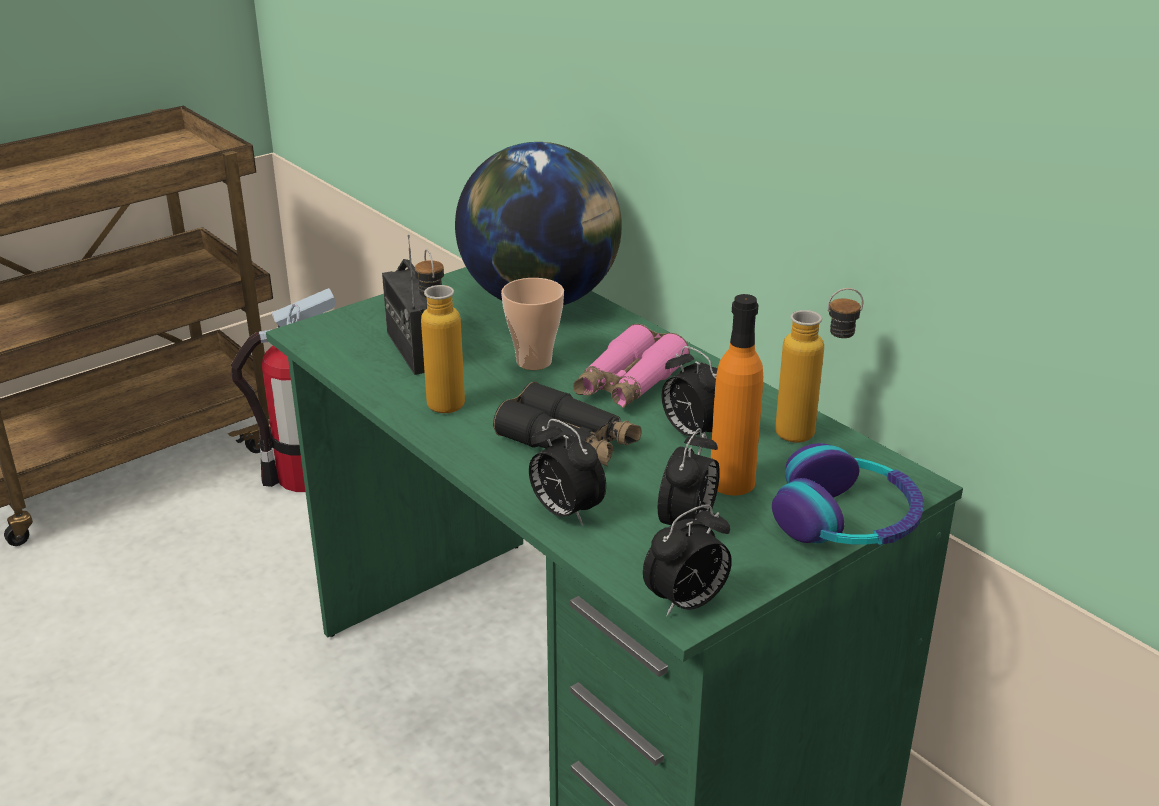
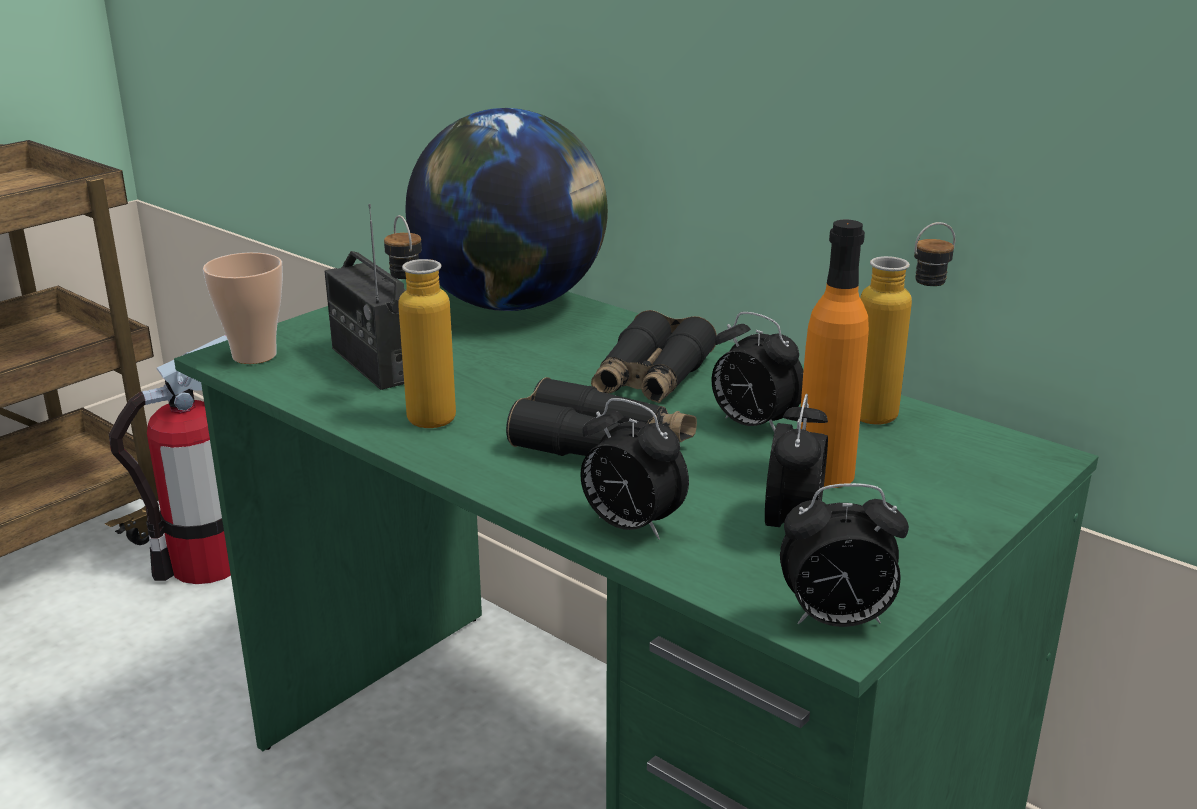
camera: 10 degrees left, 5 degrees down
cup [501,278,564,370] -> cup moved to [203,252,283,364]
pink binoculars [573,324,690,408] -> black binoculars [591,310,717,403]
alarm clock [643,504,732,616] -> alarm clock turned 45 degrees clockwise [780,483,909,627]
headphones [772,443,924,545] -> none

